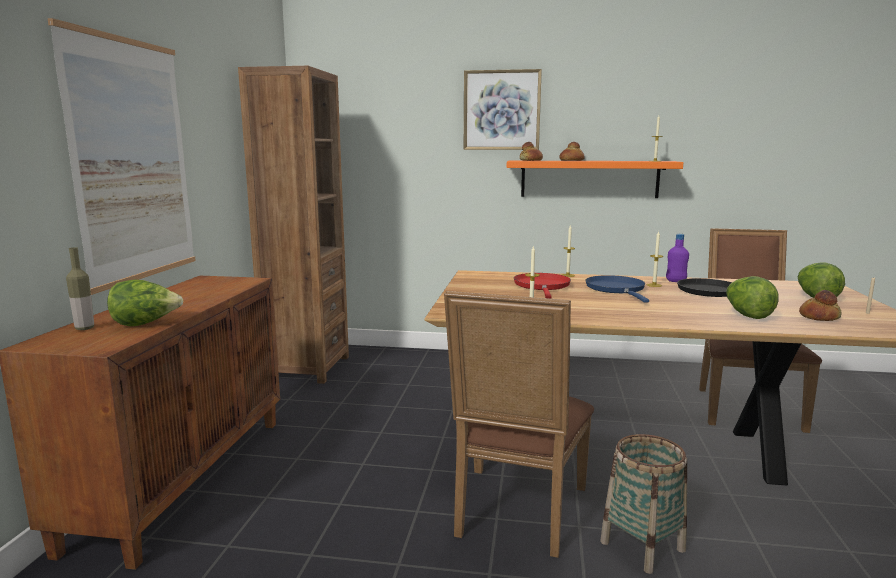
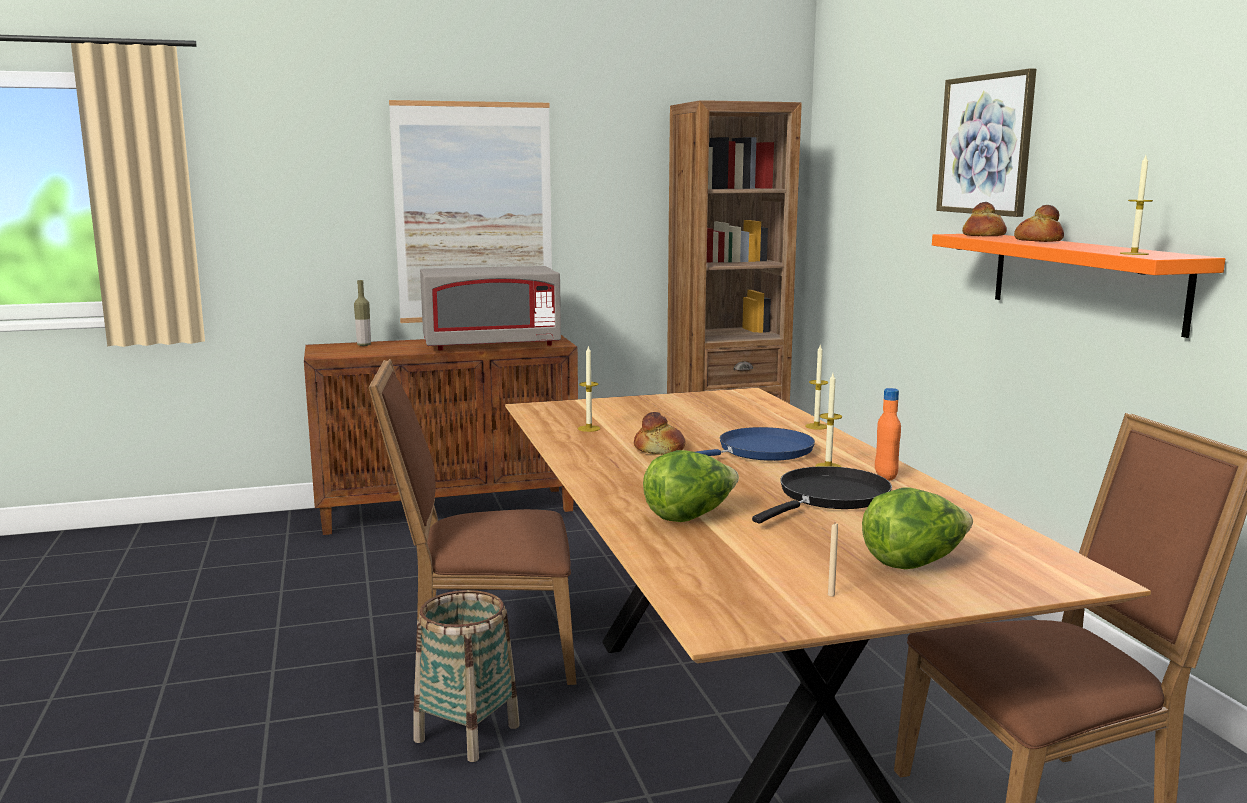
camera: 65 degrees right, 0 degrees up
lettuce [107,280,183,326] -> none
red frying pan [514,273,571,299] -> none
purple bottle [666,234,689,282] -> orange bottle [875,388,901,481]
bread [799,290,841,321] -> bread moved to [634,412,686,455]
none -> grey microwave [420,266,561,350]

